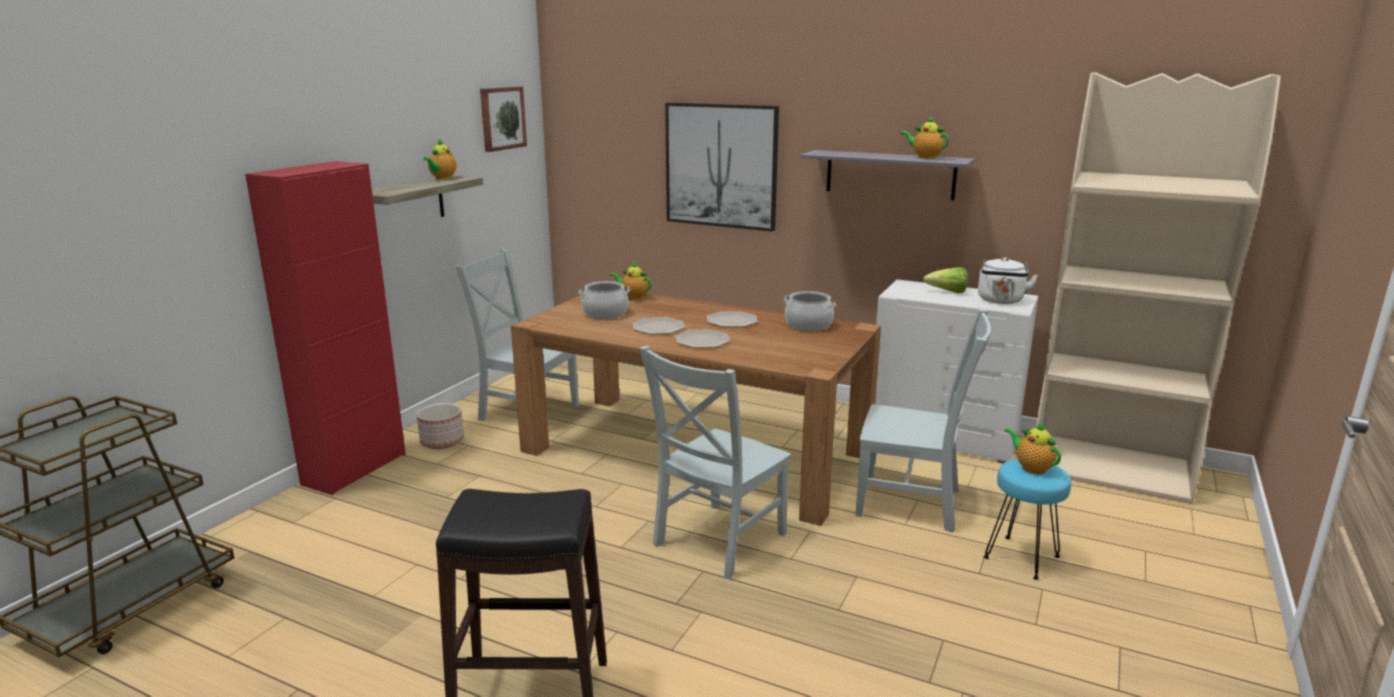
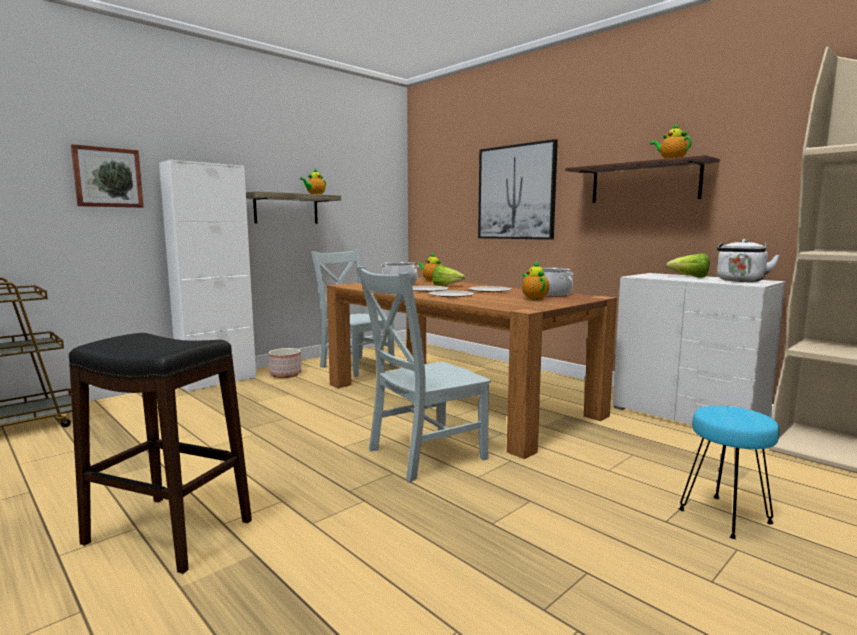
camera: 20 degrees right, 10 degrees down
red cabinet [245,161,406,495] -> white cabinet [159,160,256,392]
picture [480,86,527,152] -> picture moved to [71,144,144,208]
grey shelf [800,150,975,200] -> brown shelf [565,155,720,203]
grey chair [855,310,991,533] -> none
teapot [1004,421,1061,474] -> teapot moved to [522,261,550,300]
none -> lettuce [432,265,465,286]

